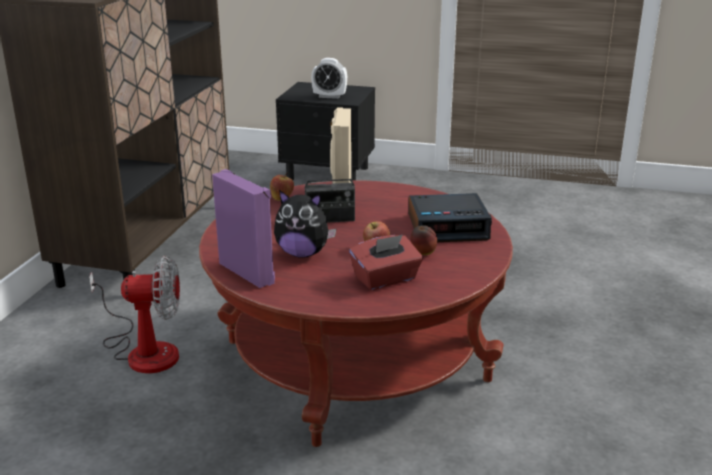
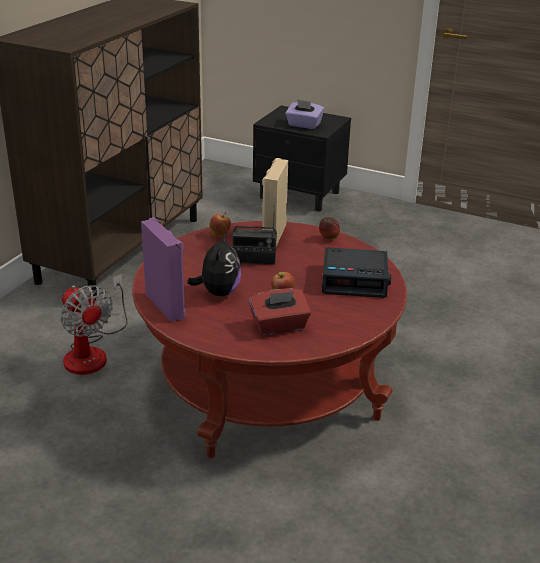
camera: 10 degrees right, 5 degrees up
fan [89,255,180,373] -> fan turned 45 degrees clockwise [60,274,128,375]
plush toy [274,190,336,258] -> plush toy turned 105 degrees counterclockwise [187,233,241,296]
alarm clock [311,58,347,99] -> purple tissue box [285,99,324,129]
apple [411,225,437,255] -> apple moved to [319,217,340,240]

